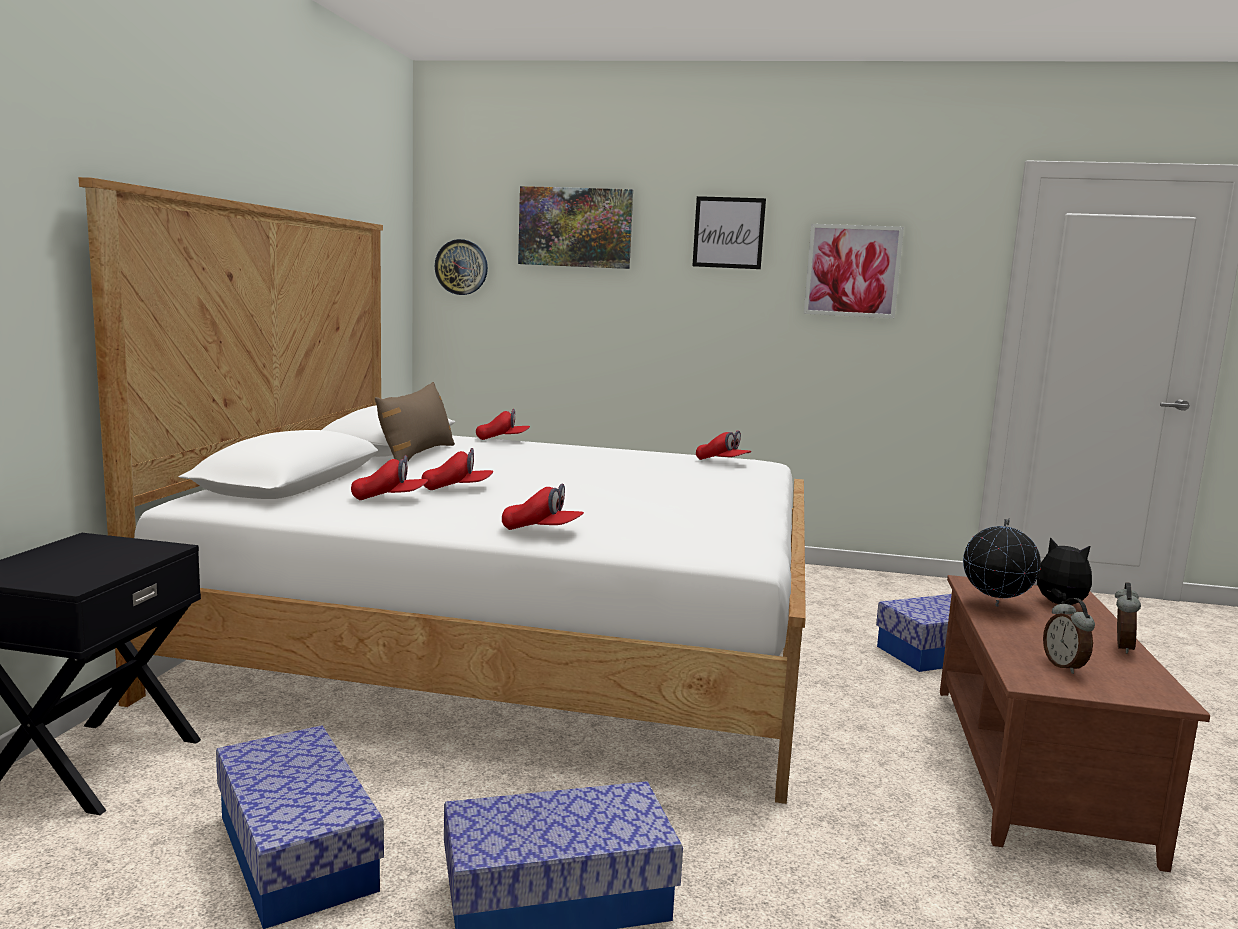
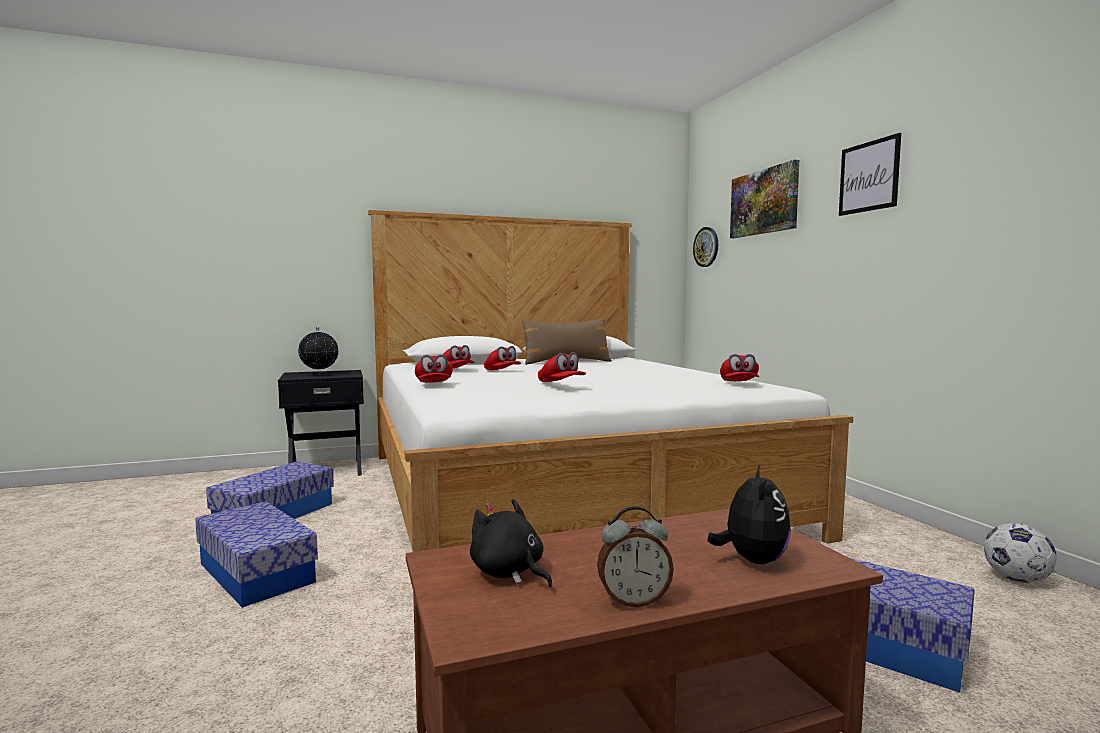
camera: 60 degrees right, 5 degrees down
red cap [476,409,530,440] -> red cap moved to [538,352,586,382]
picture [804,224,904,318] -> none
globe [963,518,1041,607] -> globe moved to [298,327,339,375]
alarm clock [1043,598,1095,674] -> black plush toy [470,499,552,587]
none -> football [984,523,1057,583]

